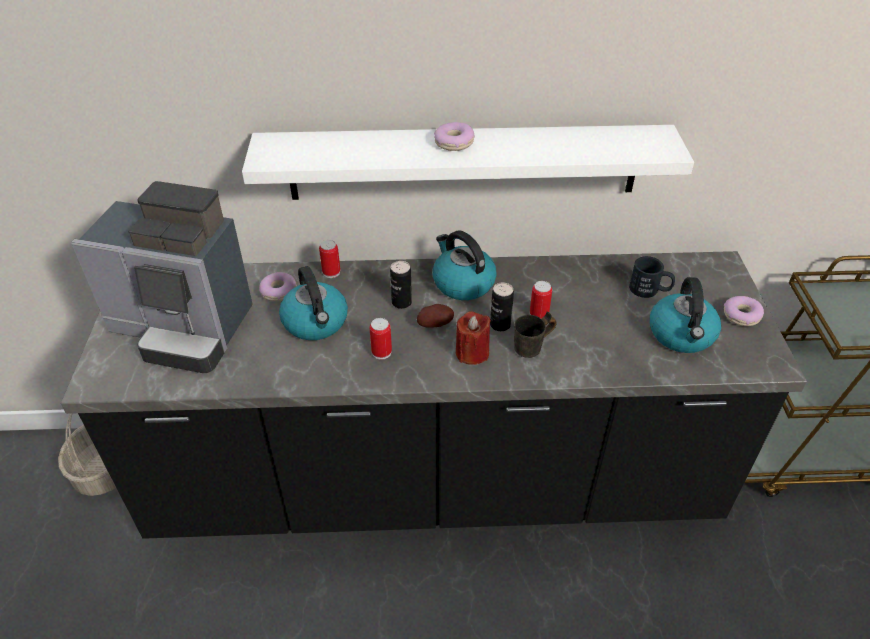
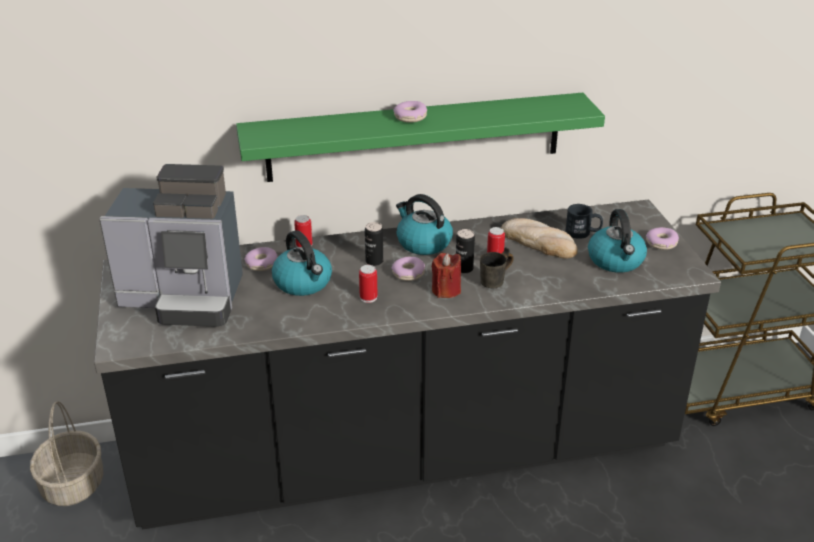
camera: 10 degrees left, 10 degrees down
white shelf [242,125,694,200] -> green shelf [236,93,605,182]
potato [417,304,454,328] -> donut [391,257,425,281]
none -> bread [501,218,578,259]

